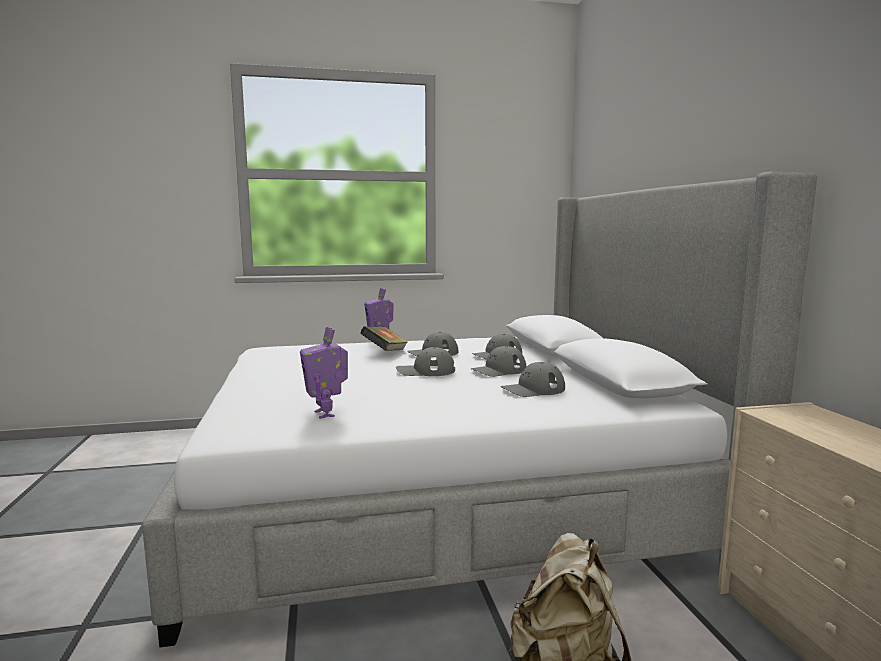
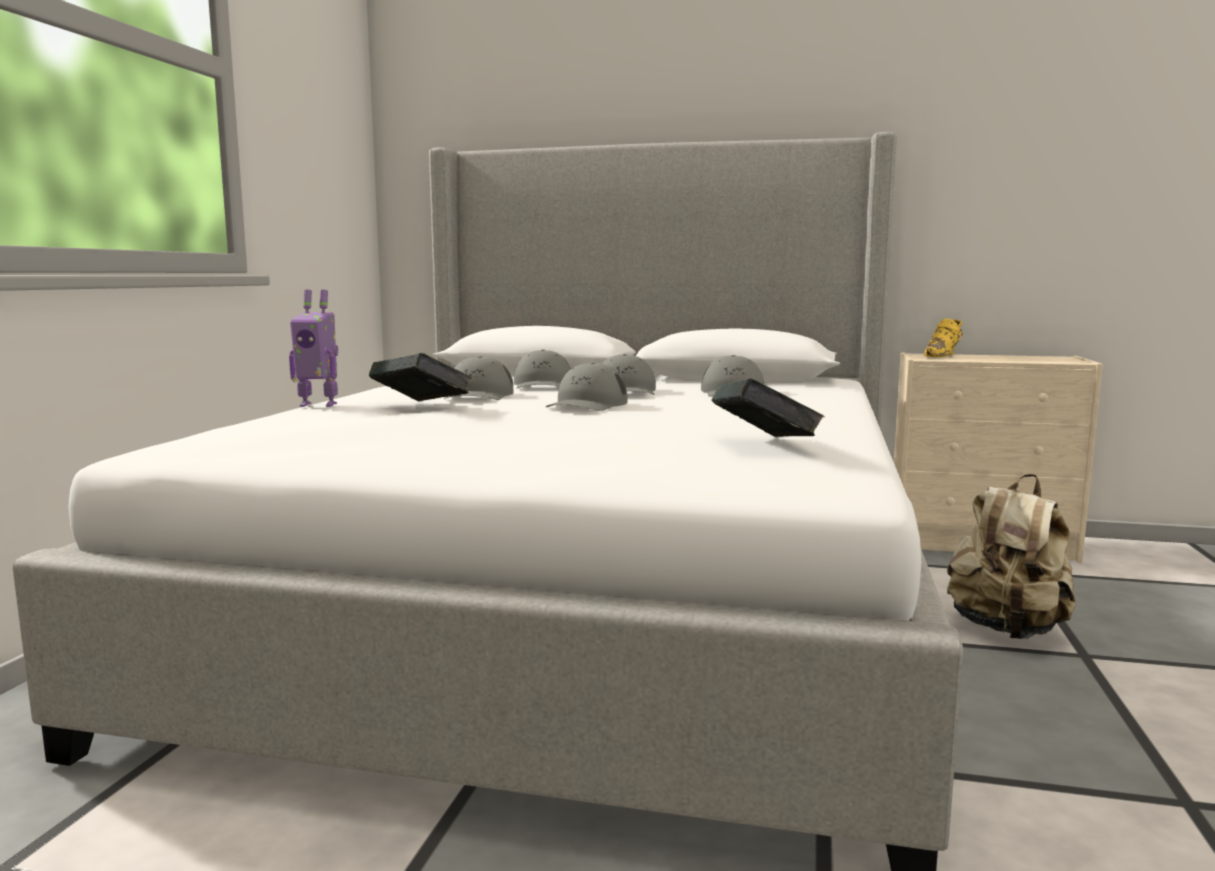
camera: 65 degrees left, 0 degrees up
toy robot [300,327,348,419] -> book [712,378,825,437]
none -> yellow shoe [924,319,963,357]

